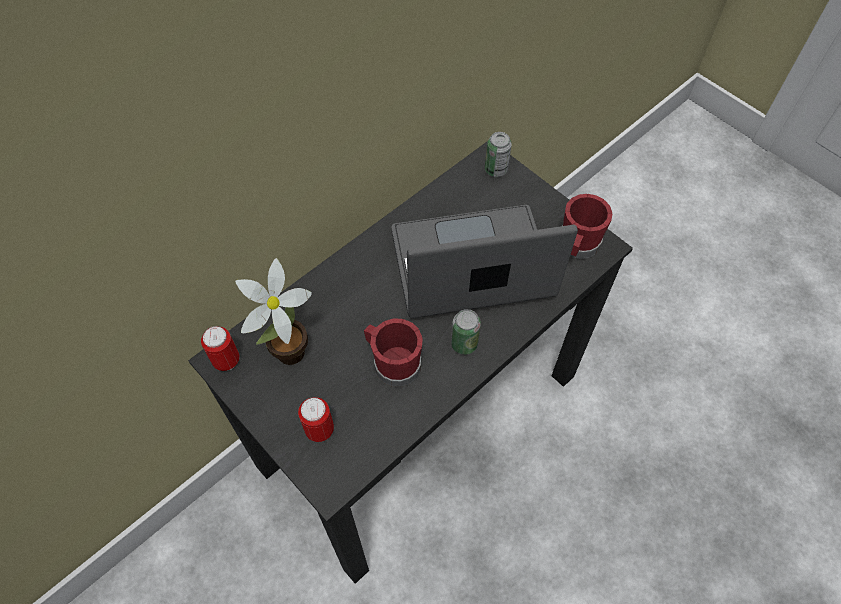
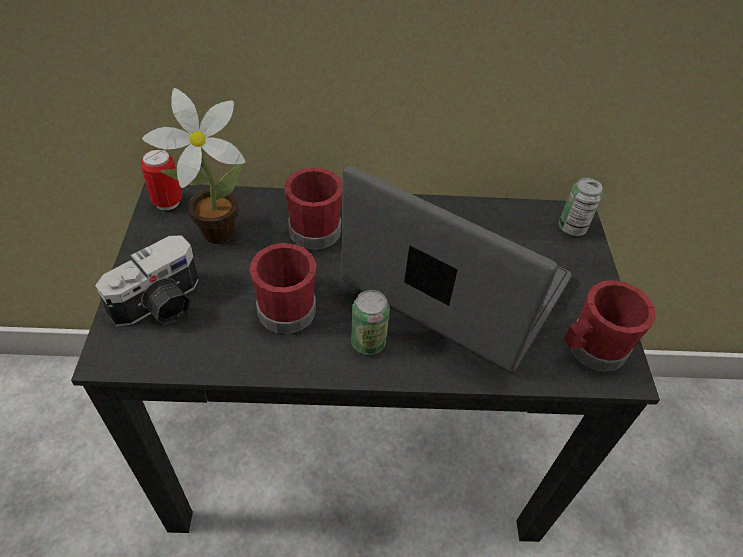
camera: 40 degrees right, 10 degrees down
can [298,397,334,442] -> camera [95,236,199,326]
none -> red mug [284,168,342,250]

